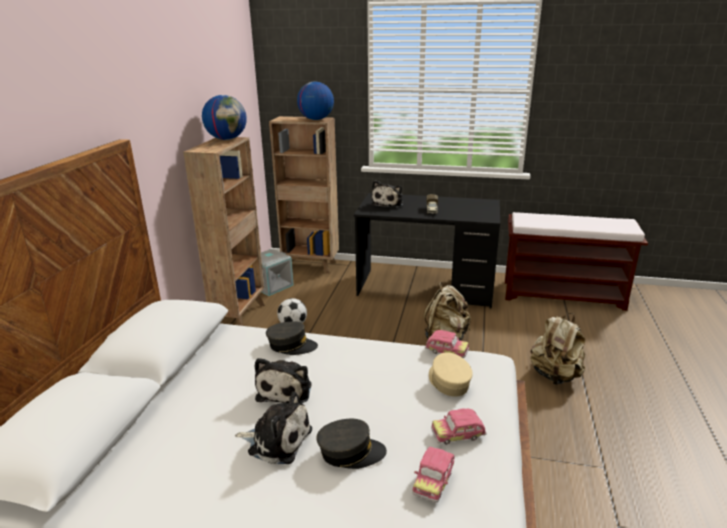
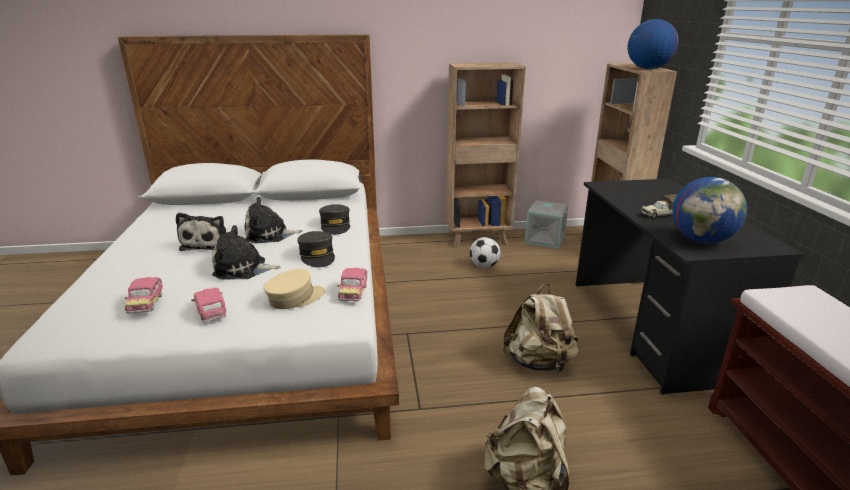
camera: 70 degrees right, 0 degrees up
globe [202,95,247,140] -> globe moved to [672,177,747,243]
grey cap [317,419,387,469] -> grey cap moved to [297,231,335,267]
plush toy [371,180,403,208] -> plush toy moved to [212,225,281,280]
toy car [412,447,455,502] -> toy car turned 105 degrees counterclockwise [125,277,163,313]

